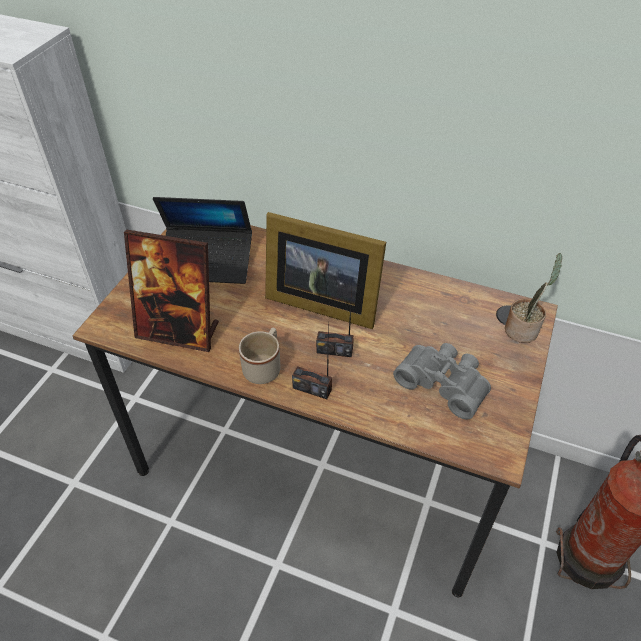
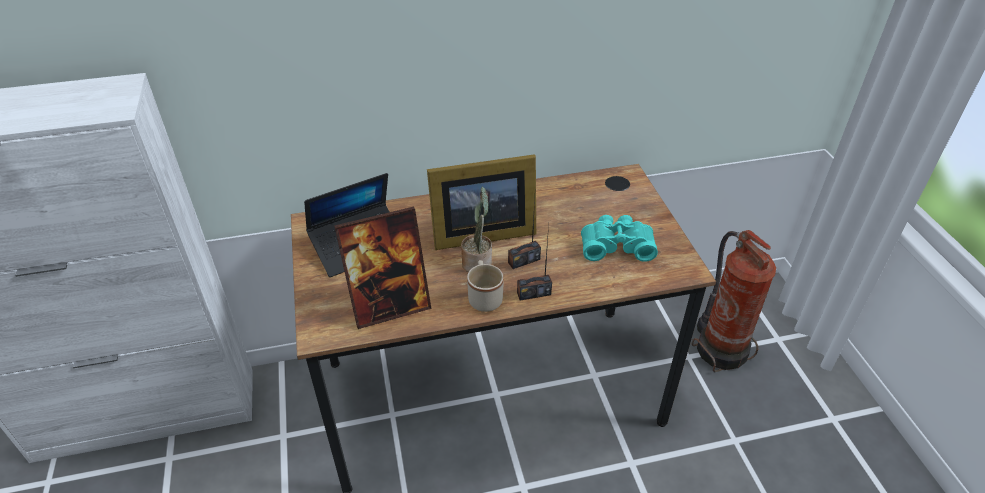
camera: 35 degrees left, 5 degrees down
grey binoculars [393,343,491,420] -> turquoise binoculars [581,215,658,262]
potted plant [505,253,562,343] -> potted plant moved to [461,187,492,272]

